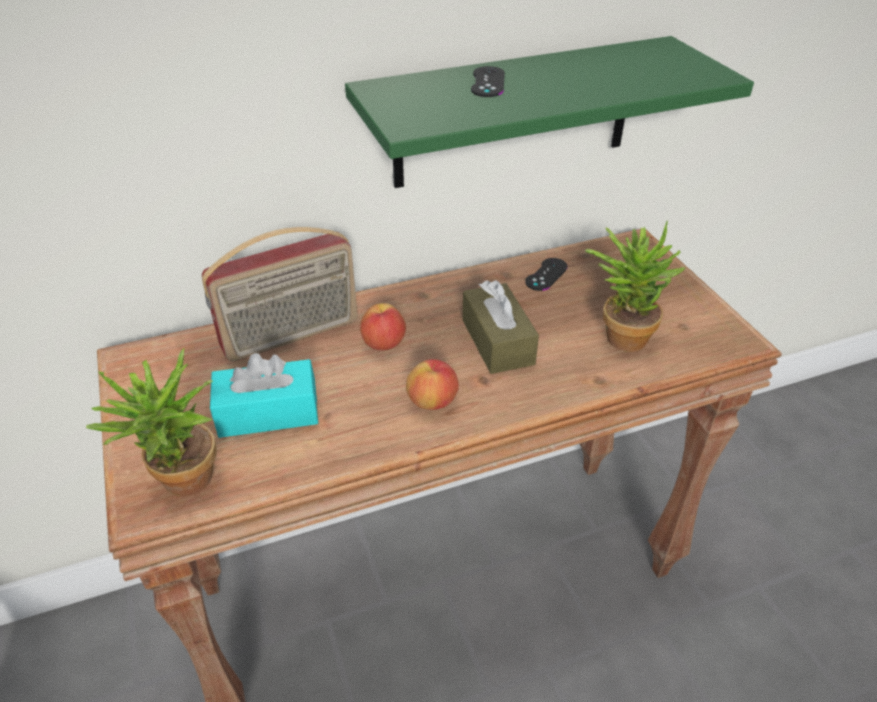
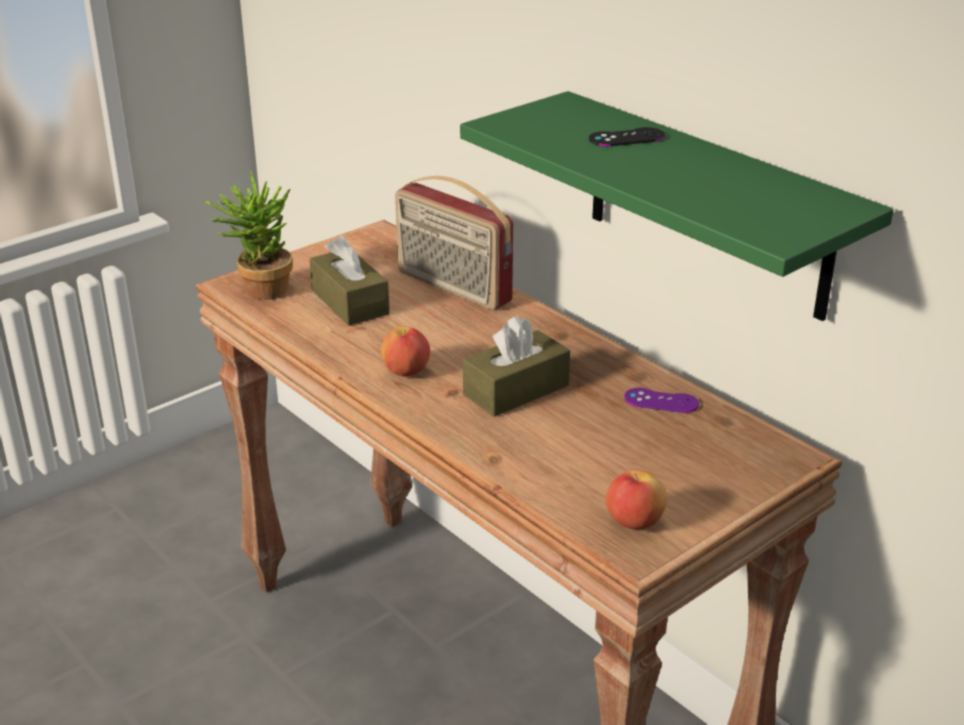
camera: 70 degrees right, 10 degrees down
turquoise tissue box [210,353,318,438] -> brown tissue box [310,236,390,326]
apple [360,303,406,350] -> apple moved to [605,470,667,529]
black game controller [525,258,568,291] -> purple game controller [624,388,699,413]
potted plant [585,220,685,352] -> none

